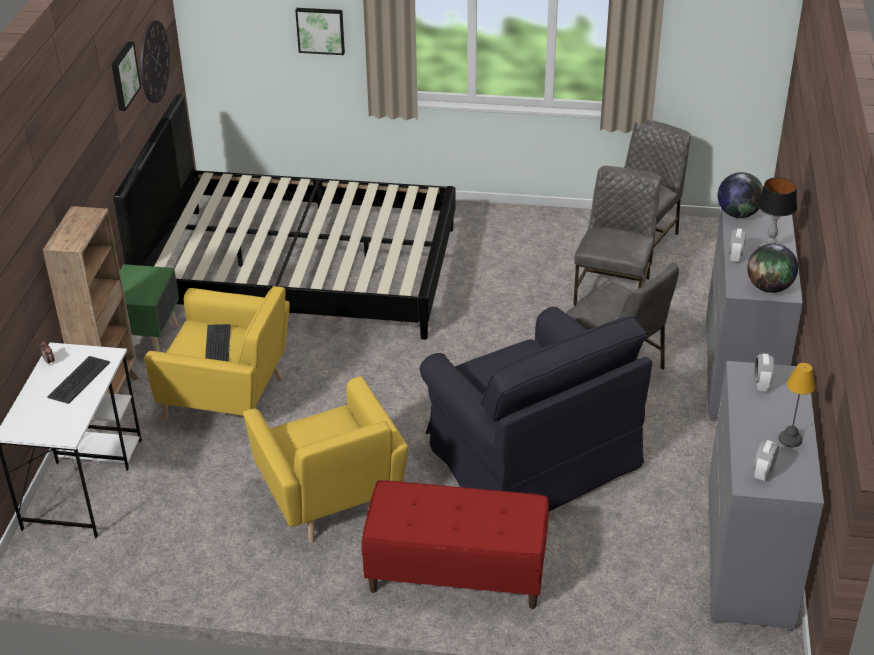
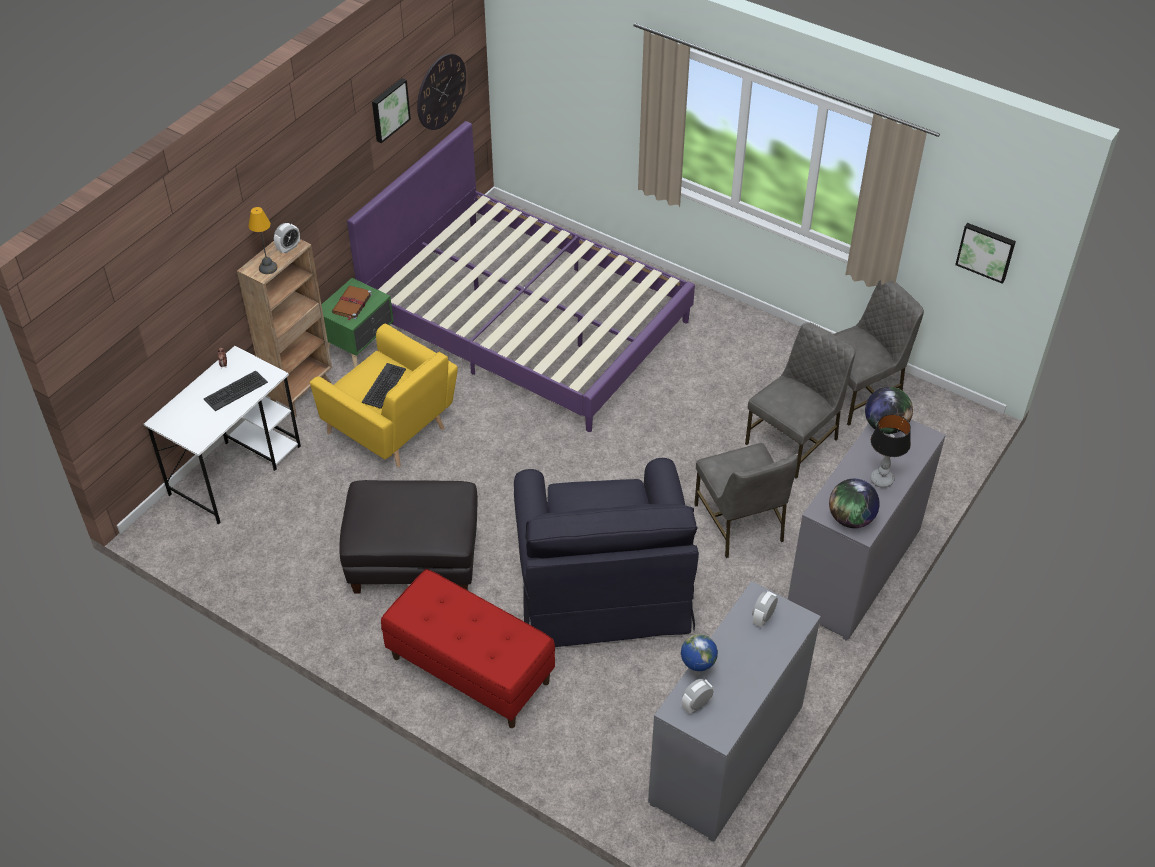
camera: 25 degrees right, 10 degrees up
black bed [113,94,456,340] -> purple bed [347,121,695,432]
yellow armchair [243,376,408,543] -> black ottoman [339,480,478,594]
picture [295,8,345,55] -> picture moved to [955,223,1016,284]
alarm clock [729,228,746,262] -> alarm clock moved to [274,223,300,254]
table lamp [778,363,815,448] -> table lamp moved to [249,207,277,274]
none -> brown book [332,286,372,320]
none -> globe [681,634,718,675]

